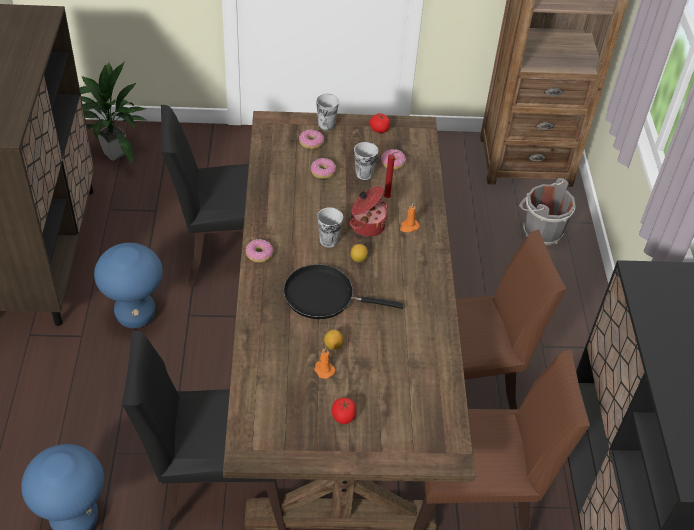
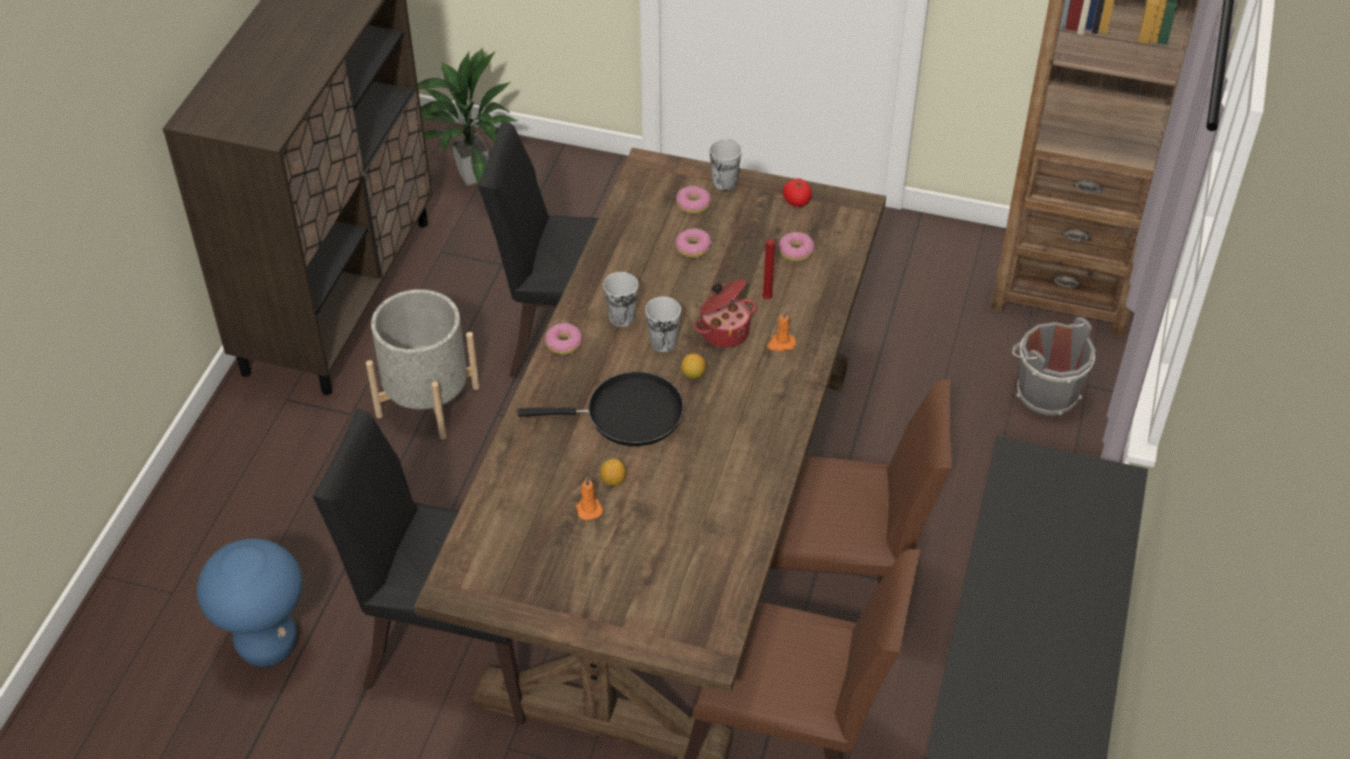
camera: 20 degrees right, 0 degrees up
blue stool [94,243,163,328] -> grey planter [366,289,479,440]
black frying pan [283,264,404,319] -> black frying pan turned 150 degrees clockwise [518,372,684,446]
tomato [332,398,356,424] -> none
cup [354,142,378,180] -> cup moved to [603,272,639,327]

